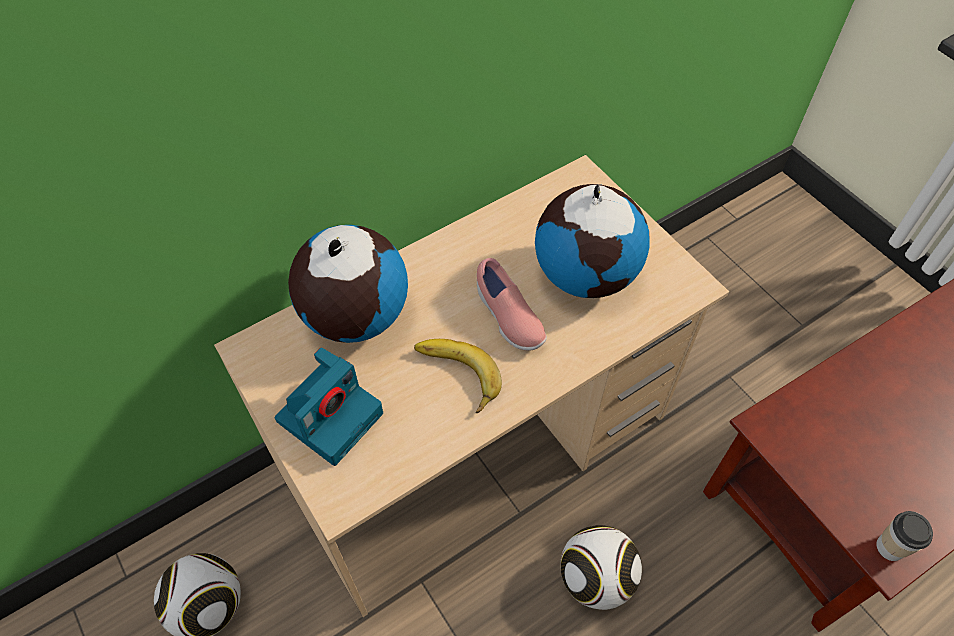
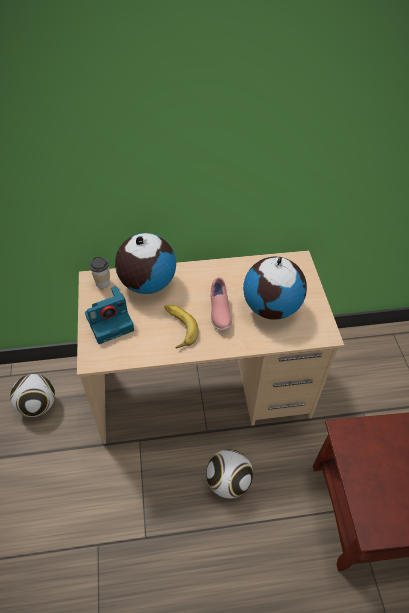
camera: 25 degrees right, 5 degrees down
cup [876,511,933,561] -> cup moved to [89,257,110,288]

